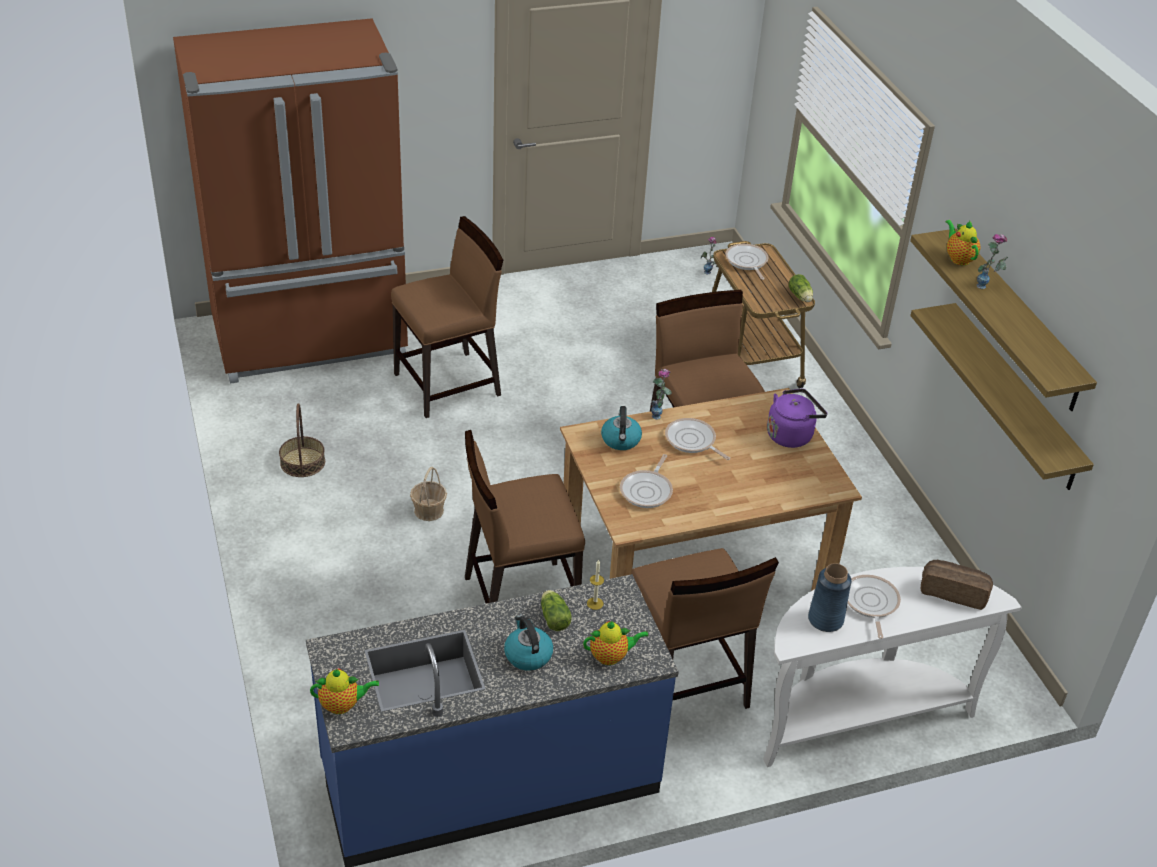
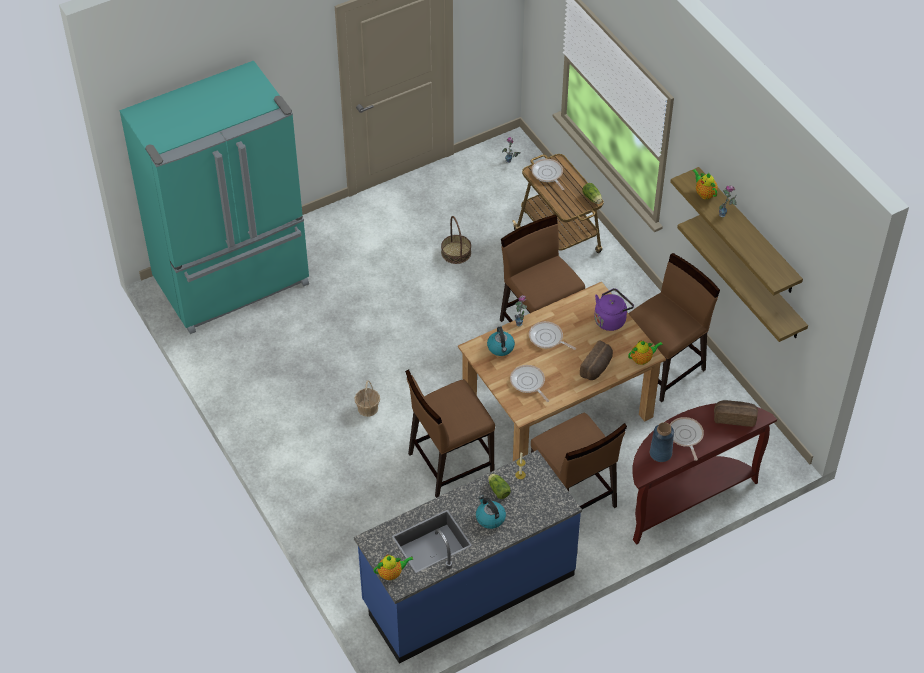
camera: 10 degrees left, 10 degrees up
brown fridge [173,18,408,384] -> turquoise fridge [120,60,309,334]
basket [279,403,325,477] -> basket moved to [441,216,471,264]
brown chair [391,216,503,418] -> brown chair moved to [628,253,720,403]
teapot [583,621,648,665] -> teapot moved to [628,341,663,365]
frying pan [620,454,673,508] -> frying pan turned 135 degrees clockwise [510,365,549,402]
white console table [763,567,1022,767] -> brown console table [632,403,777,545]
none -> bread [580,340,613,380]

